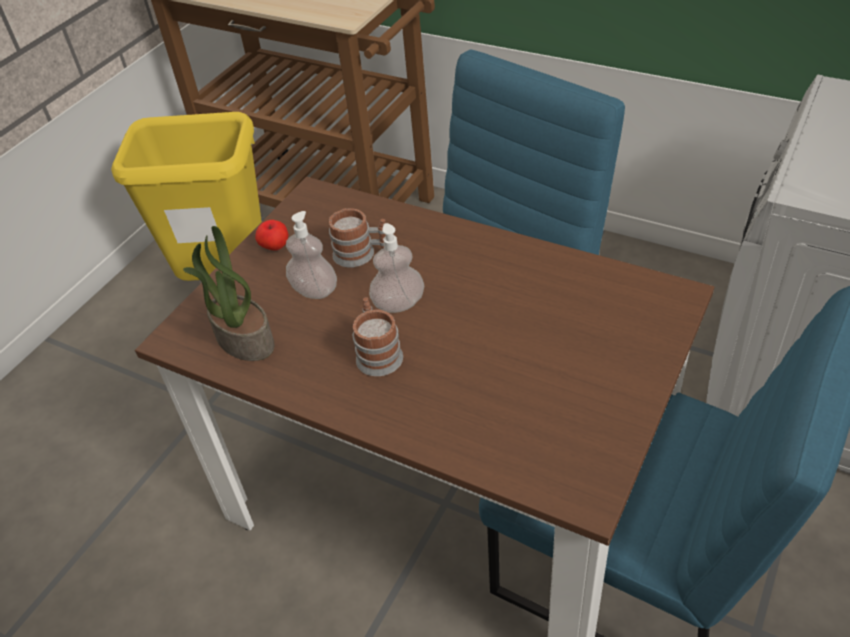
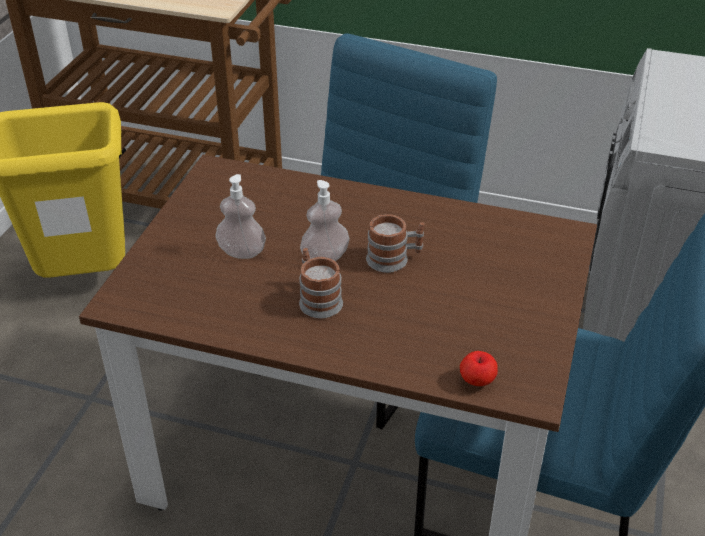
camera: 15 degrees left, 5 degrees down
potted plant [183,226,275,361] -> none
apple [255,220,289,250] -> apple moved to [460,351,498,386]
mug [329,208,386,268] -> mug moved to [366,215,425,273]

